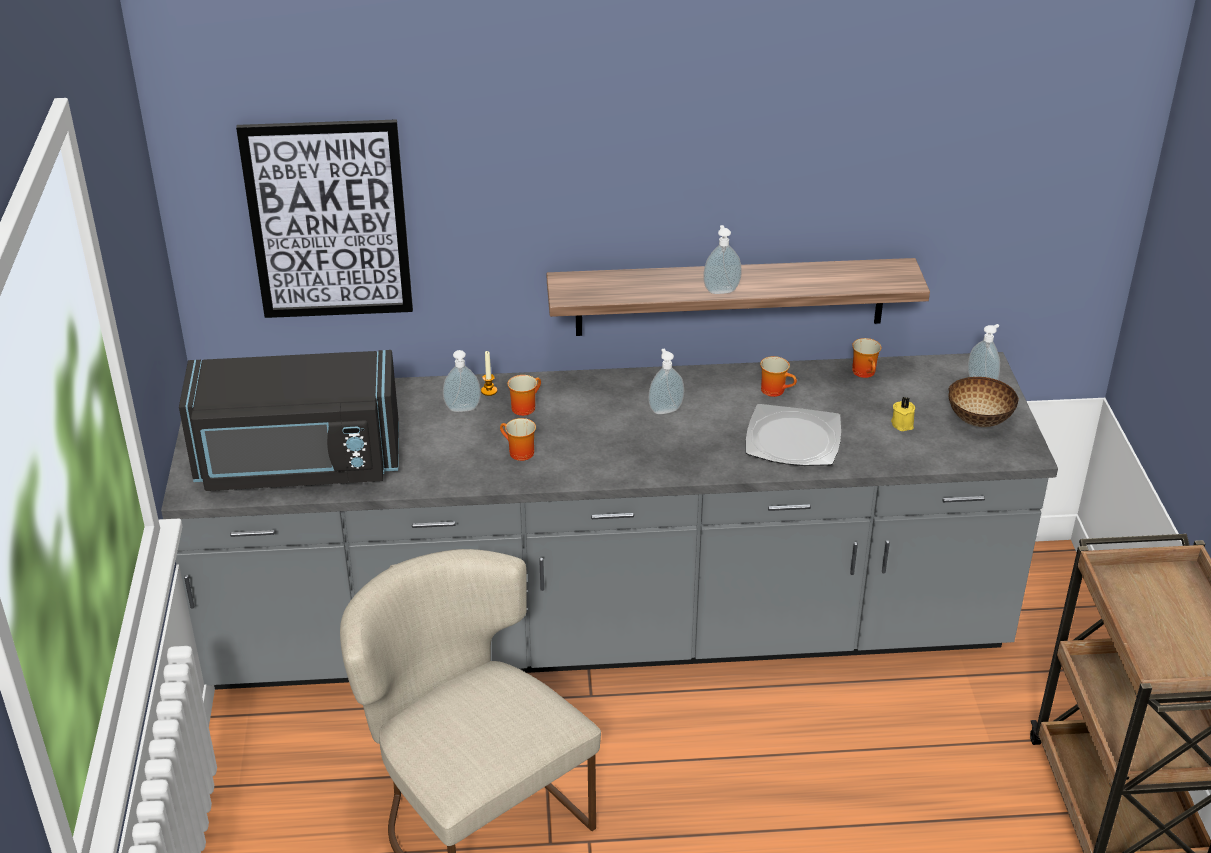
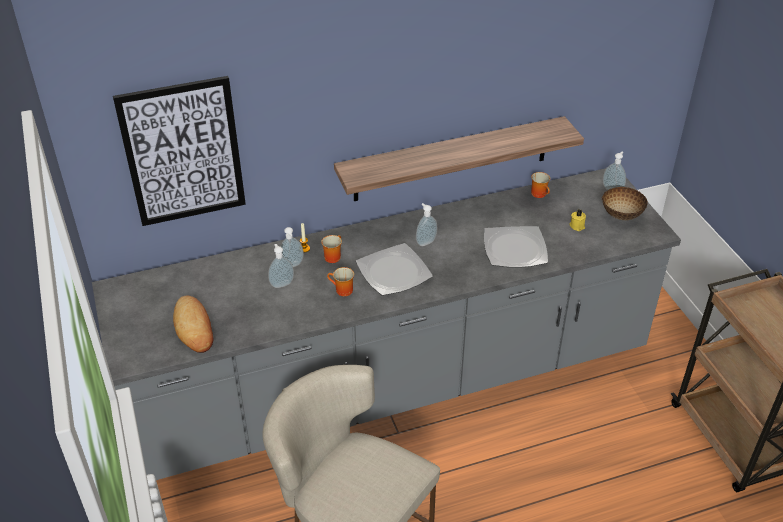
camera: 15 degrees left, 5 degrees up
black microwave [179,350,399,491] -> bread [173,295,214,353]
soap dispenser [703,225,742,294] -> soap dispenser moved to [268,244,294,288]
mug [760,356,797,397] -> none
none -> plate [356,243,433,296]

